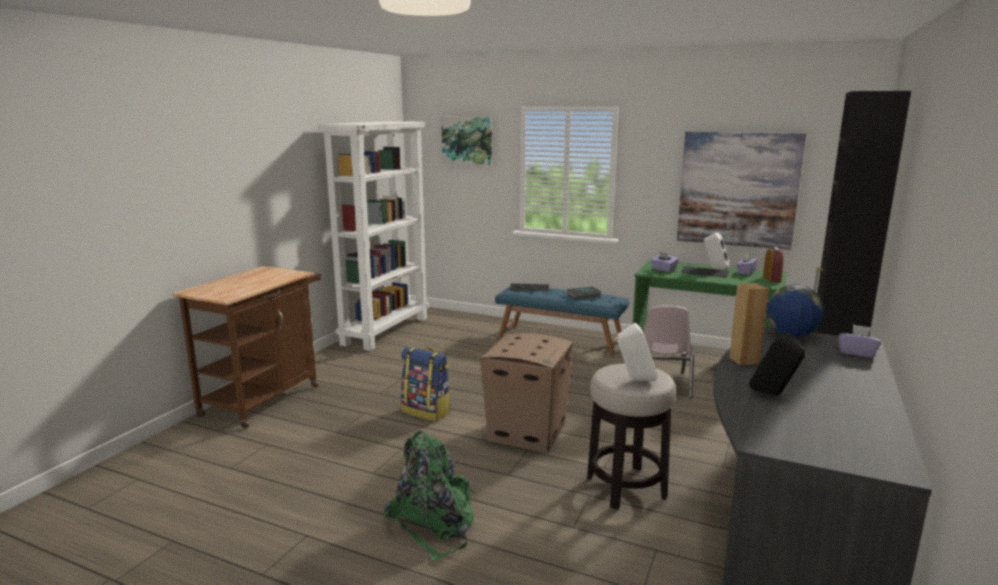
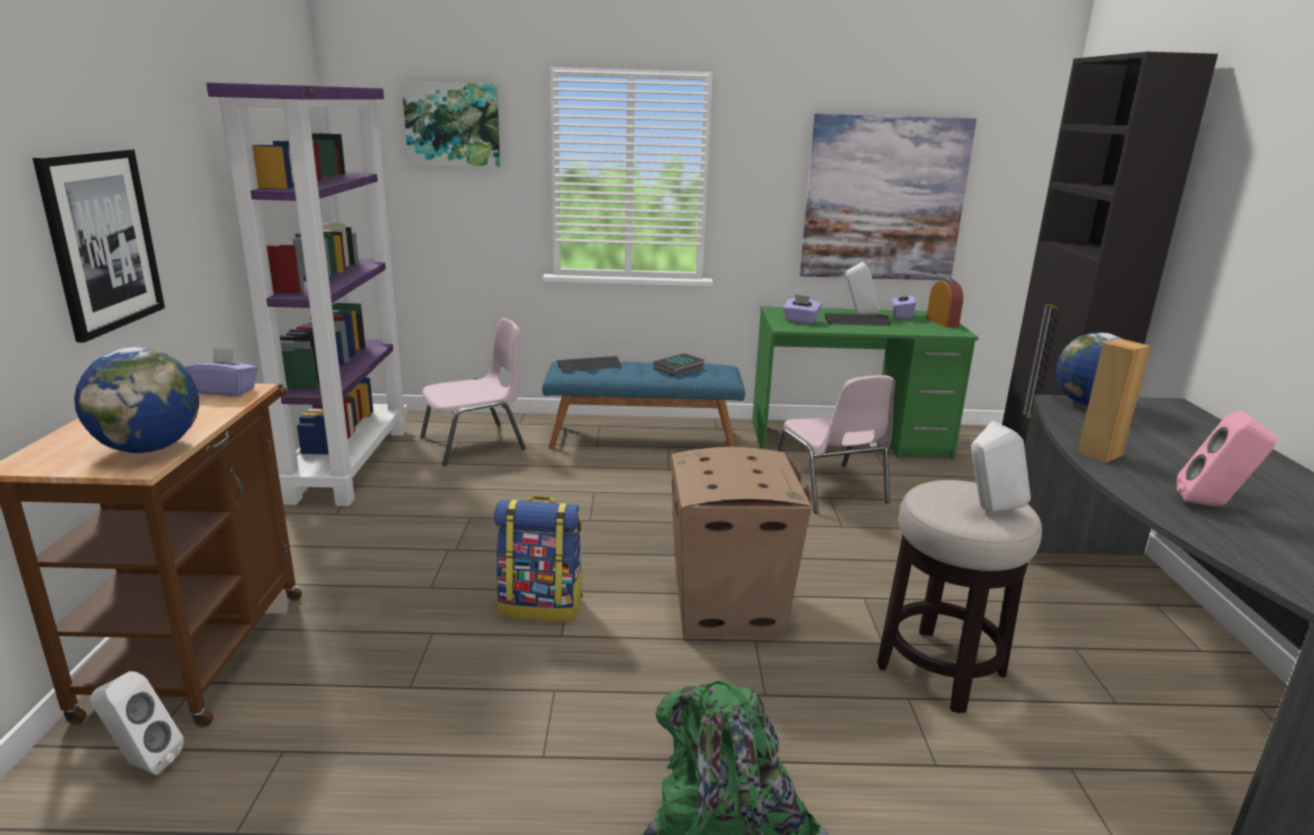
camera: 25 degrees left, 5 degrees up
white bookcase [318,121,429,351] -> purple bookcase [206,82,408,506]
black speaker [749,332,806,396] -> pink speaker [1177,411,1277,507]
purple tissue box [839,324,880,358] -> purple tissue box moved to [186,347,258,396]
none -> picture [33,149,165,342]
none -> globe [74,347,199,453]
none -> white speaker [90,671,184,775]
none -> pink chair [421,318,526,466]

